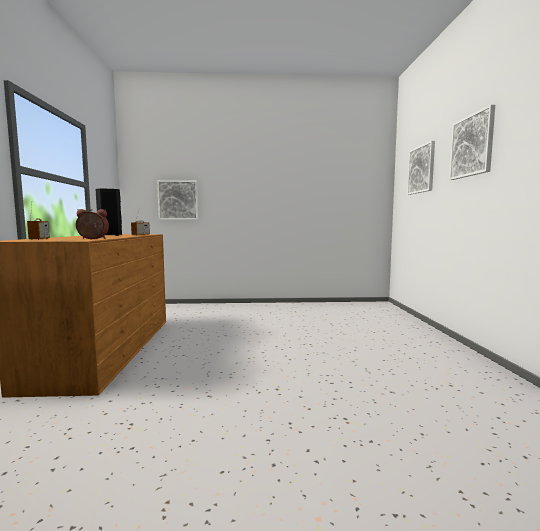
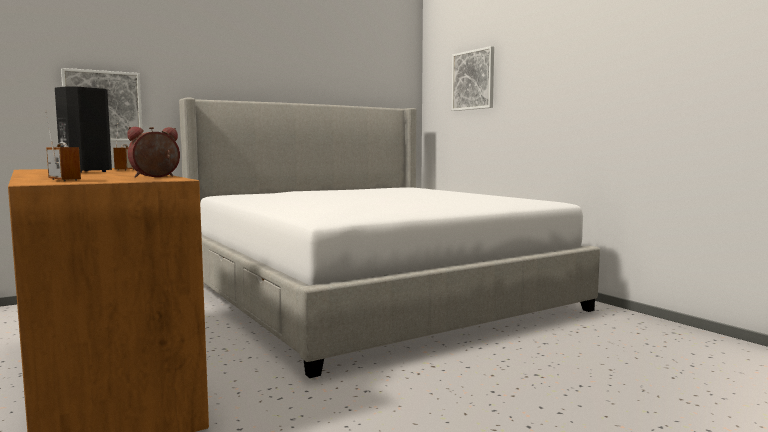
camera: 30 degrees left, 0 degrees up
picture [449,105,495,180] -> none
none -> bed [179,98,600,378]

